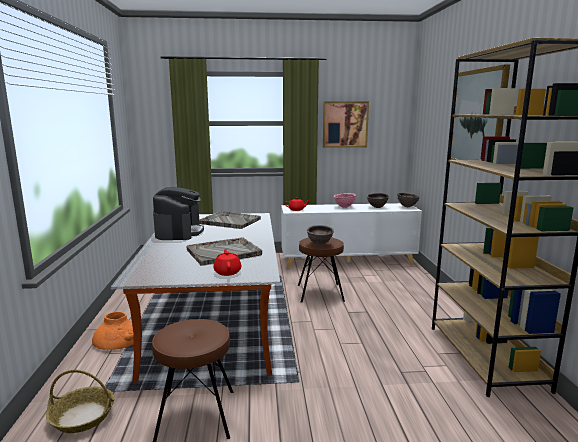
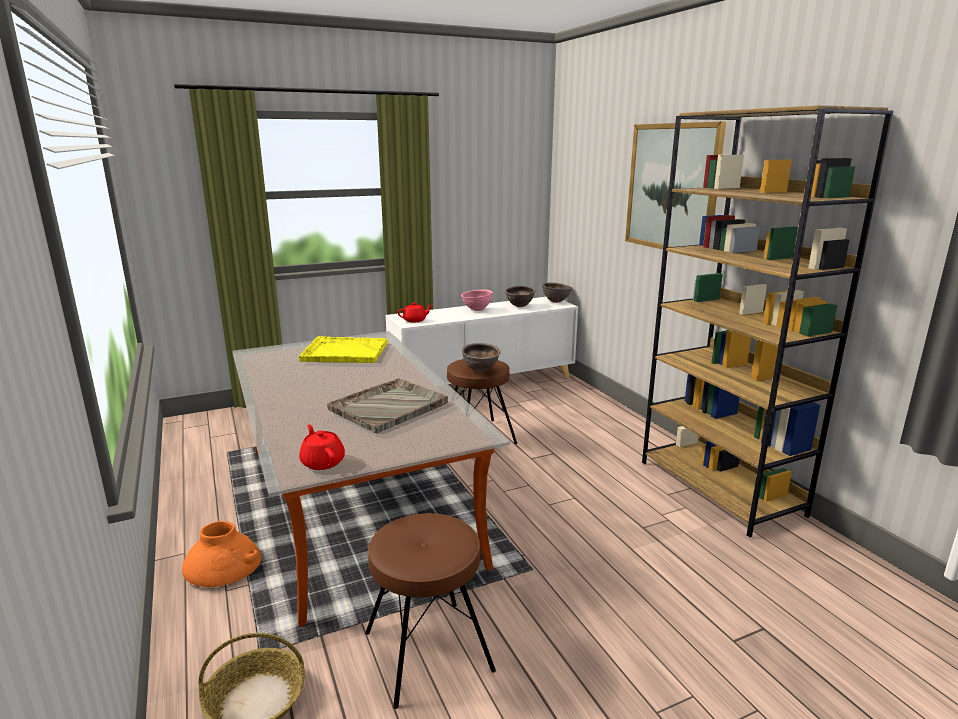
camera: 20 degrees left, 5 degrees up
coffee machine [153,187,204,240] -> none
grey tray [199,211,261,229] -> yellow tray [299,336,387,363]
red teapot [213,249,241,276] -> red teapot moved to [299,424,345,470]
picture [323,101,369,148] -> none

